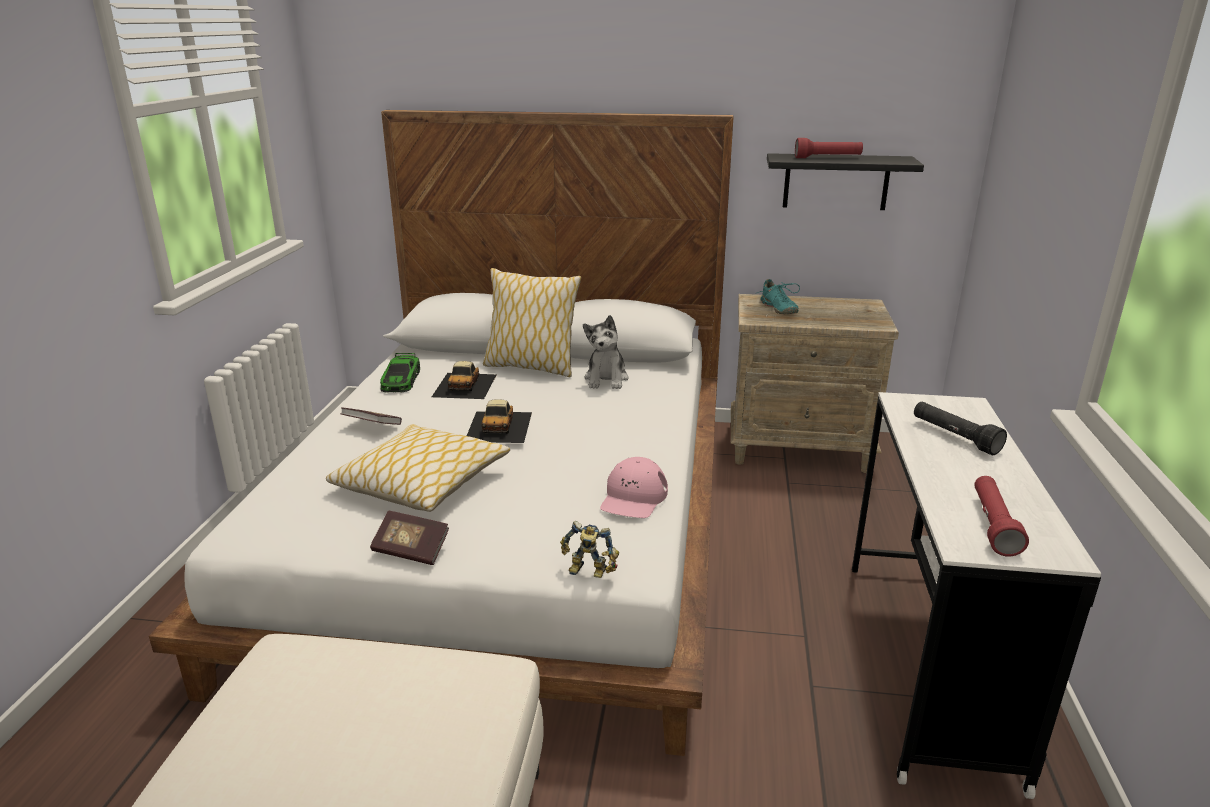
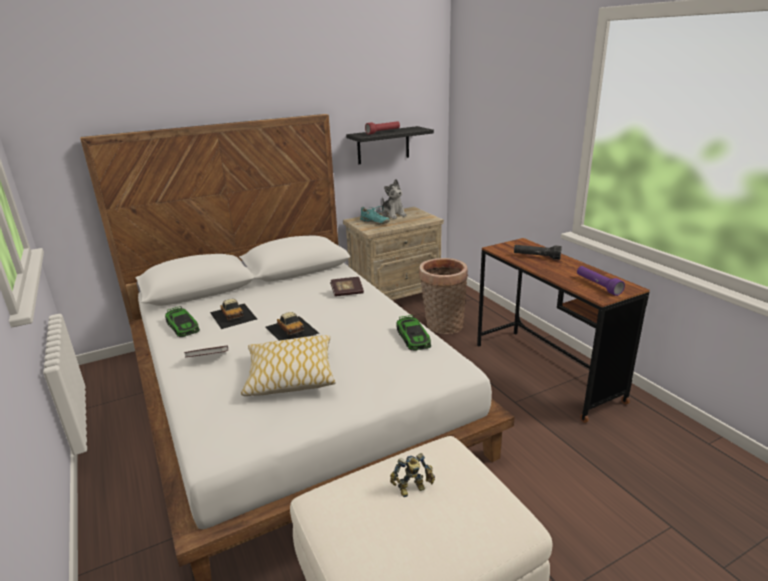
camera: 35 degrees left, 0 degrees up
book [370,510,449,565] -> book moved to [330,277,364,297]
pillow [483,268,581,377] -> none
toy robot [560,521,619,578] -> toy robot moved to [390,453,435,497]
plush toy [583,315,628,389] -> plush toy moved to [381,179,407,219]
pink cap [600,457,668,518] -> toy car [396,315,431,351]
white desk [852,392,1101,799] -> brown desk [477,238,650,423]
red flashlight [974,476,1029,557] -> purple flashlight [577,266,625,296]
none -> basket [419,258,468,334]

